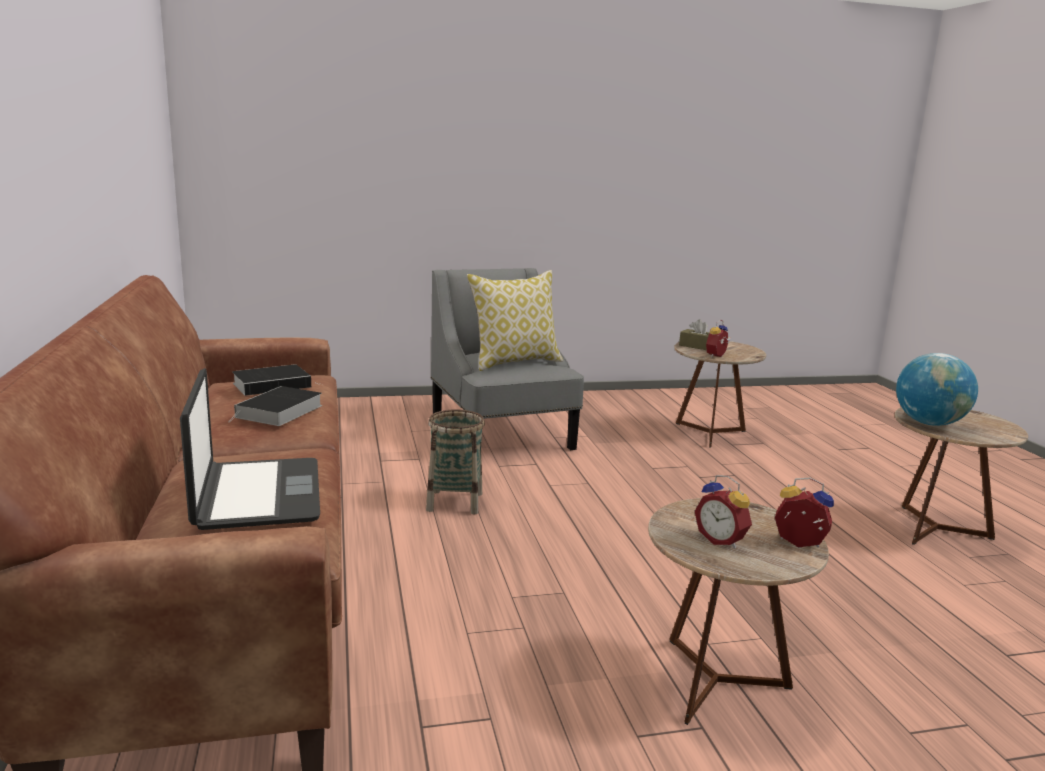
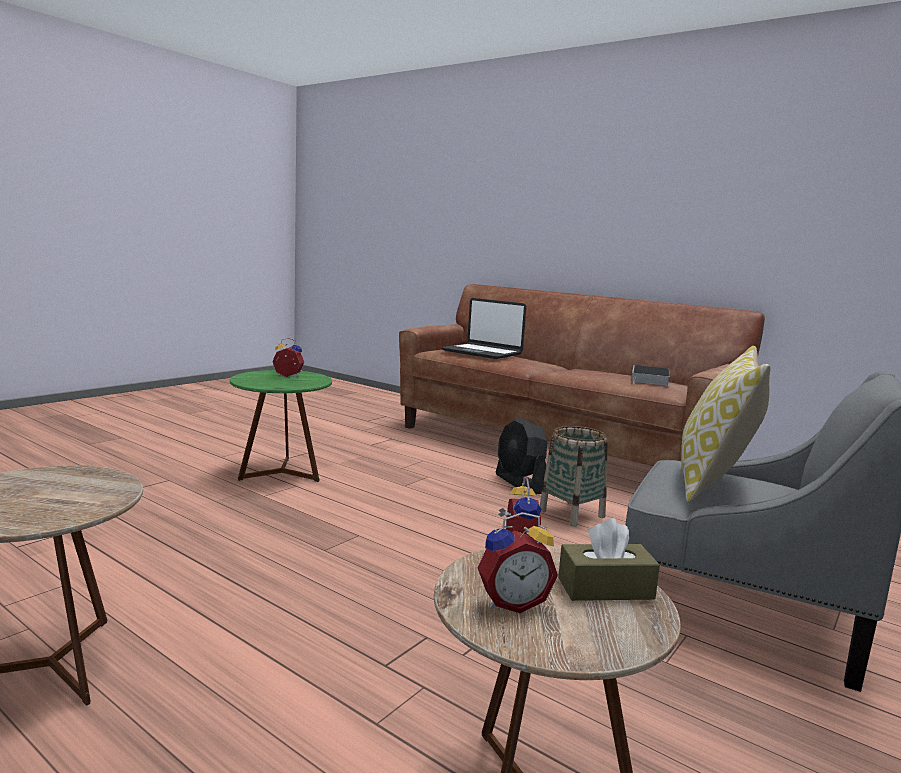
camera: 140 degrees right, 5 degrees down
book [229,386,322,426] -> none
brown side table [648,498,829,725] -> green side table [230,370,332,482]
alarm clock [775,478,834,548] -> alarm clock moved to [477,512,558,613]
globe [896,353,978,426] -> none
none -> black fan [496,418,547,495]

